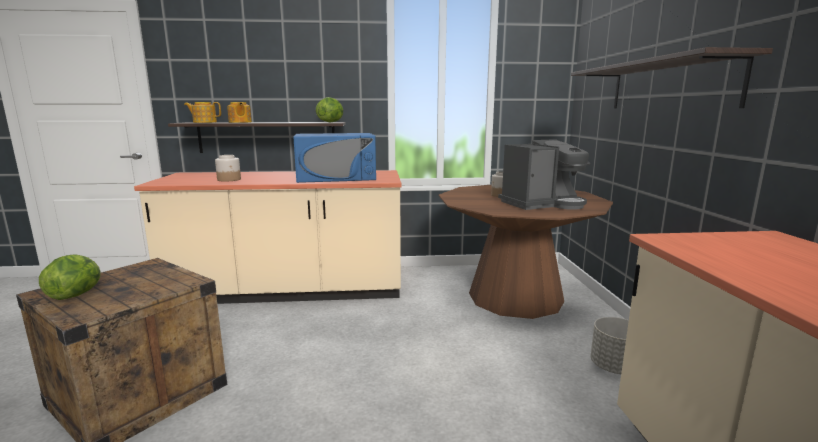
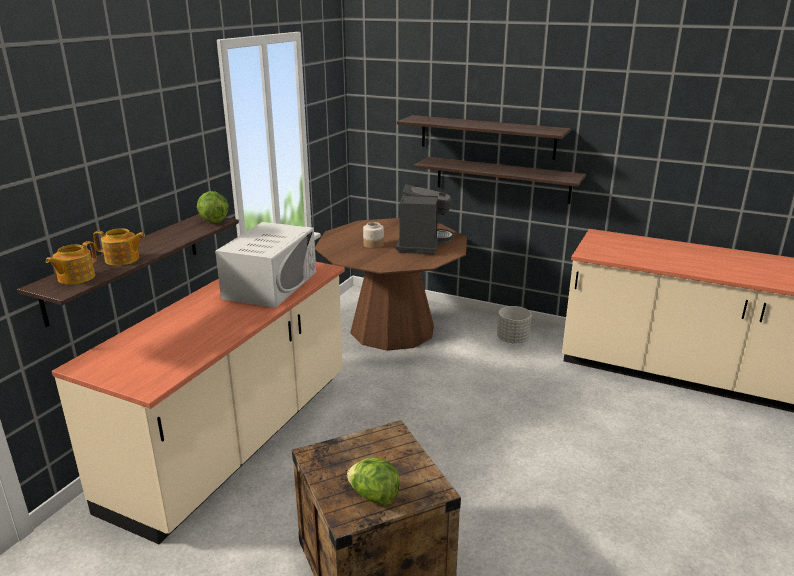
camera: 60 degrees left, 10 degrees up
jar [215,155,241,182] -> none
blue microwave [293,133,376,183] -> white microwave [215,222,316,308]
none -> shelf [414,157,586,204]

